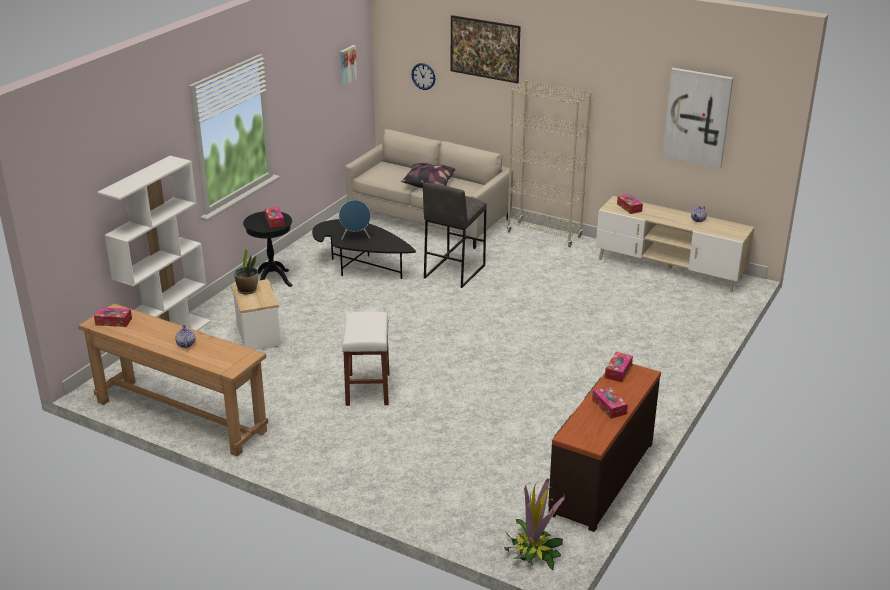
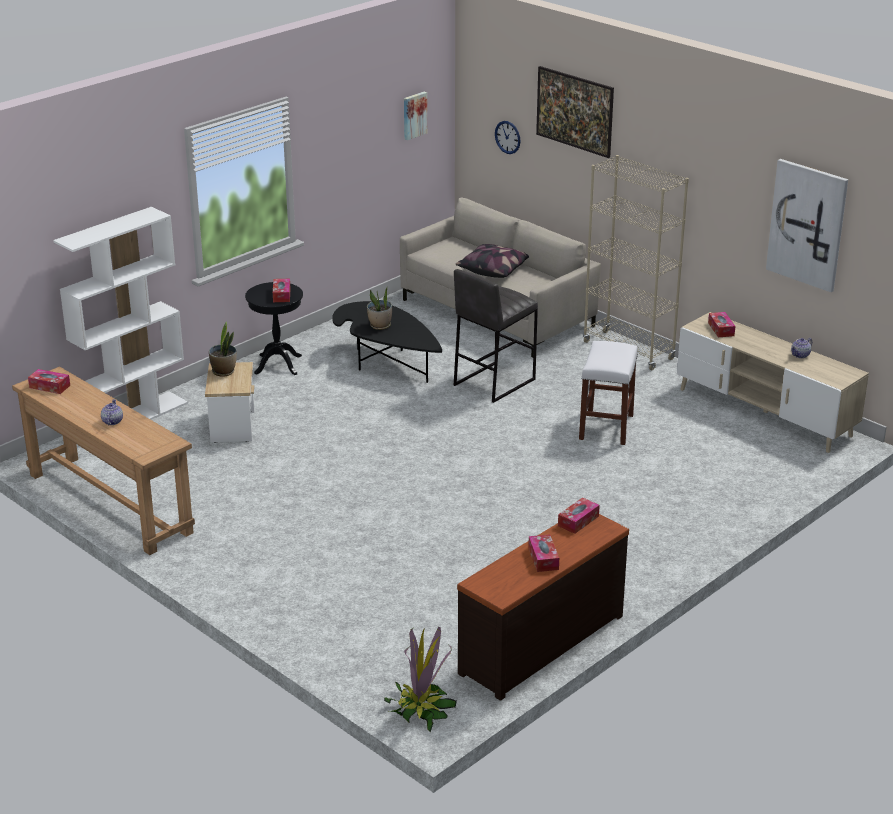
camera: 15 degrees right, 0 degrees up
blue speaker [339,200,371,239] -> potted plant [367,286,392,330]
white stool [342,311,389,406] -> white stool moved to [579,341,638,445]

